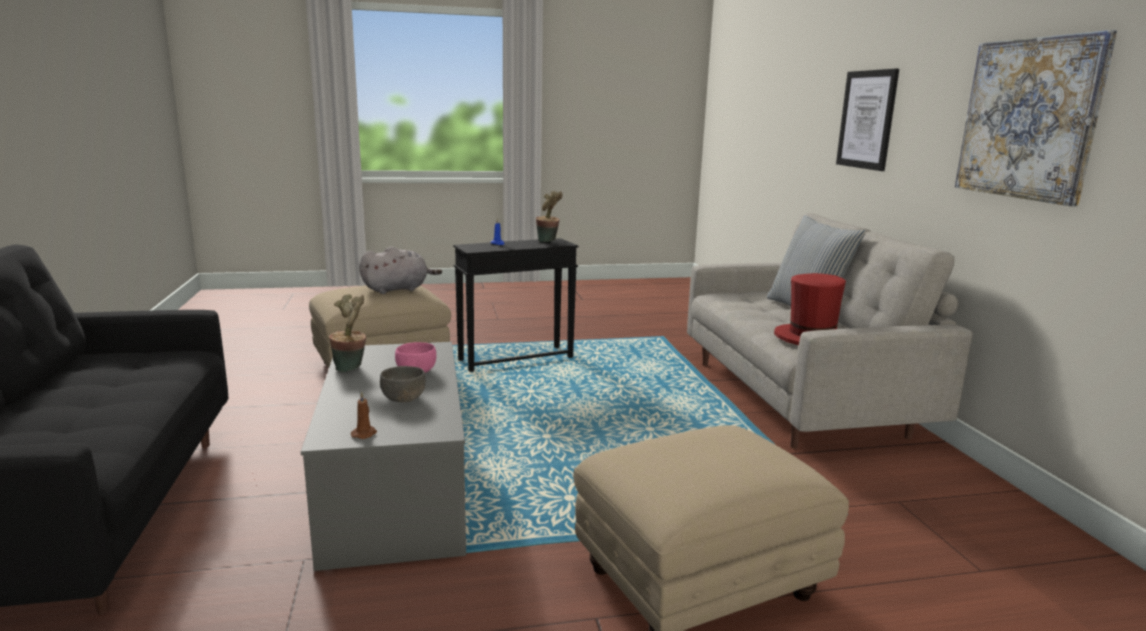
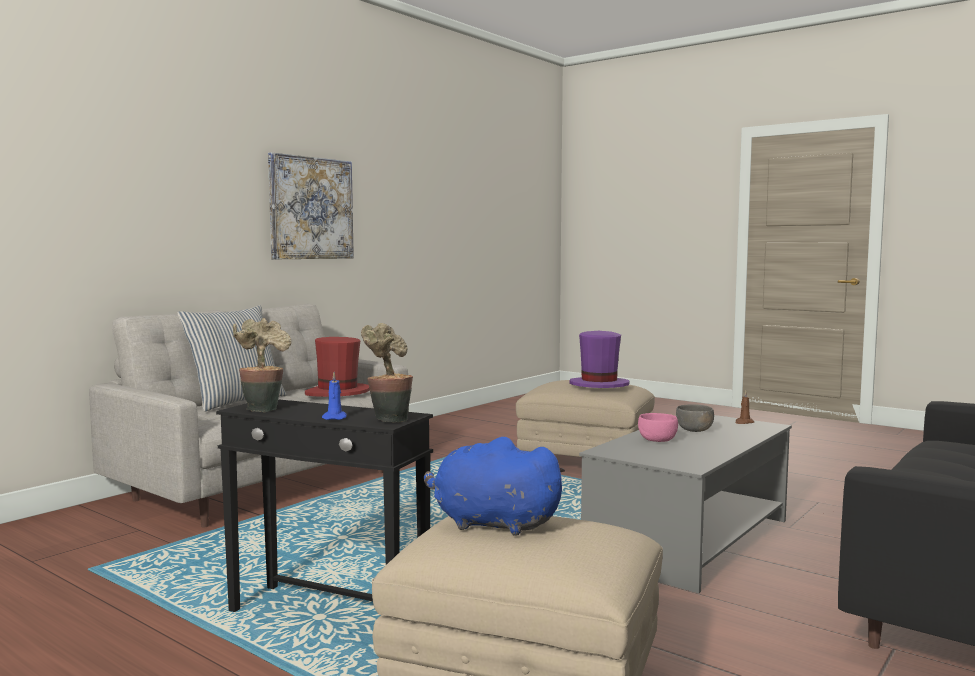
camera: 130 degrees left, 10 degrees down
potted plant [329,294,366,372] -> potted plant moved to [361,323,413,423]
grey plush toy [359,247,442,294] -> blue plush toy [424,437,565,536]
picture [836,69,899,171] -> none
none -> purple hat [569,331,629,388]

